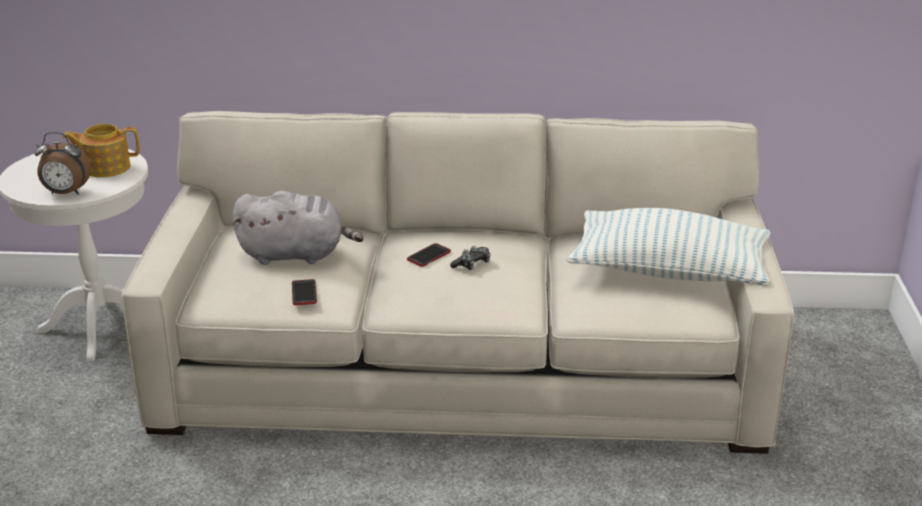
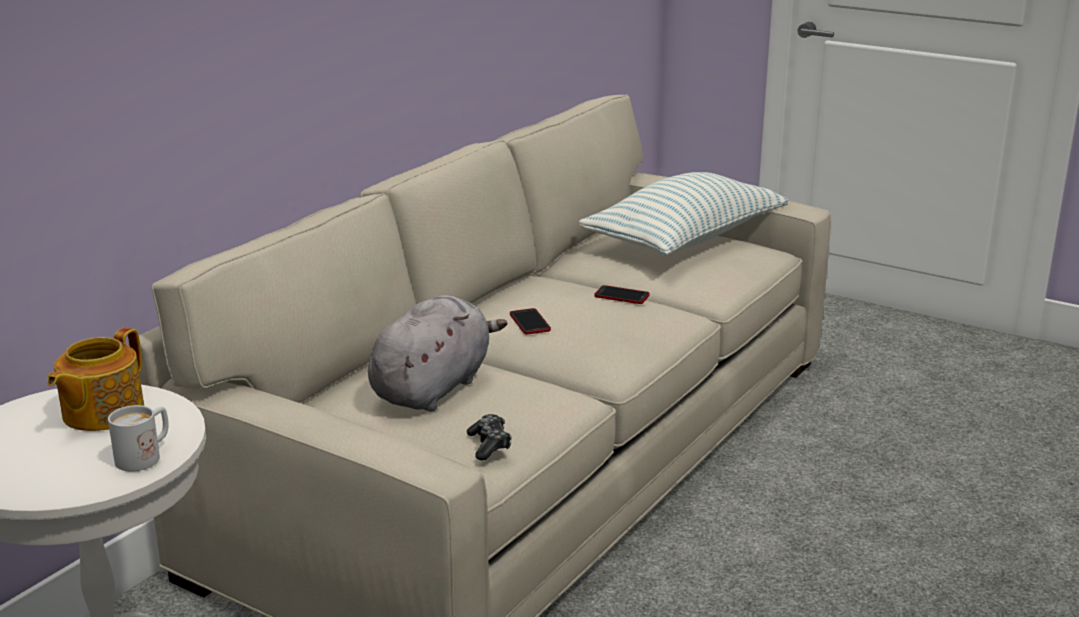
camera: 60 degrees left, 5 degrees down
alarm clock [35,132,91,195] -> white mug [108,405,169,471]
phone [292,279,317,305] -> phone moved to [594,285,650,304]
game controller [450,246,491,270] -> game controller moved to [467,414,512,460]

